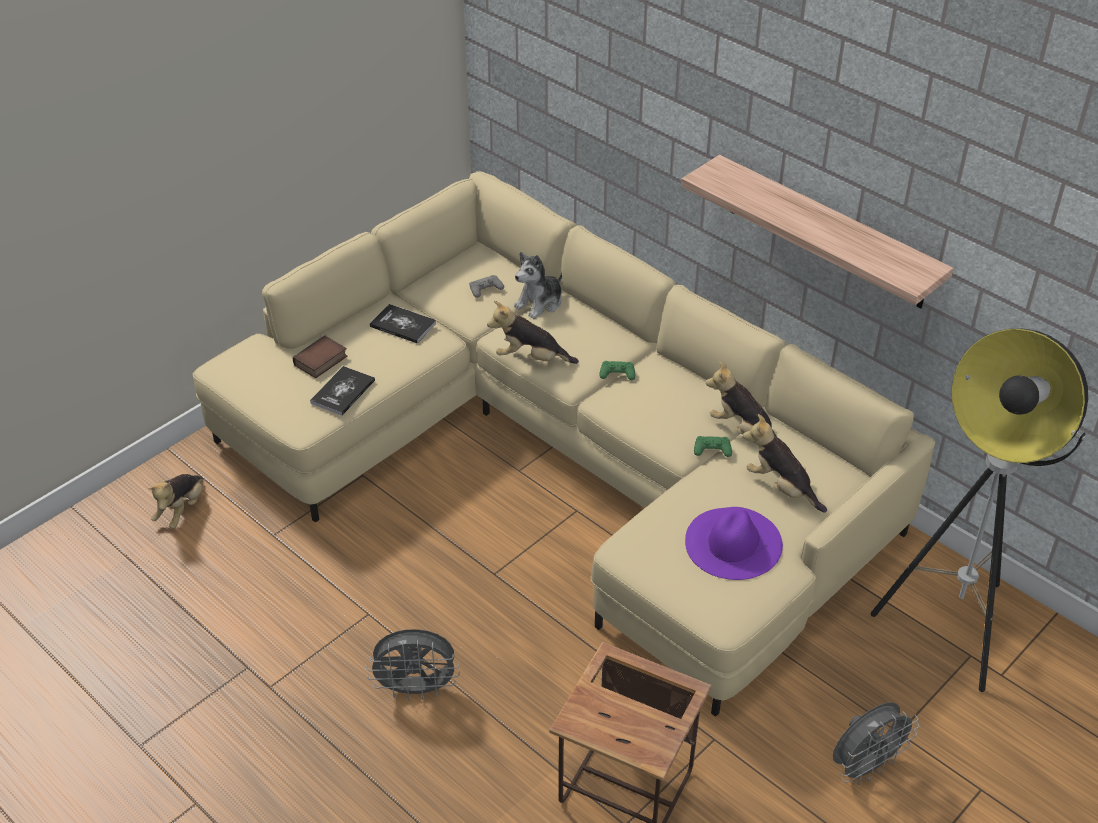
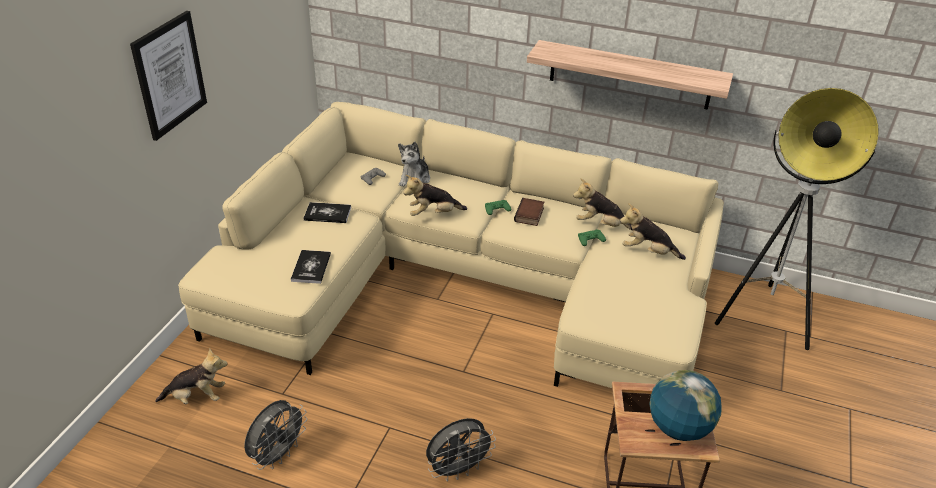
camera: 25 degrees left, 5 degrees down
plush toy [148,474,203,529] -> plush toy turned 90 degrees counterclockwise [155,348,228,404]
book [293,336,347,378] -> book moved to [514,198,544,226]
purple hat [685,507,783,580] -> none
grey fan [833,702,920,785] -> grey fan moved to [244,400,308,470]
none -> picture [130,11,207,141]
none -> globe [649,370,722,441]

